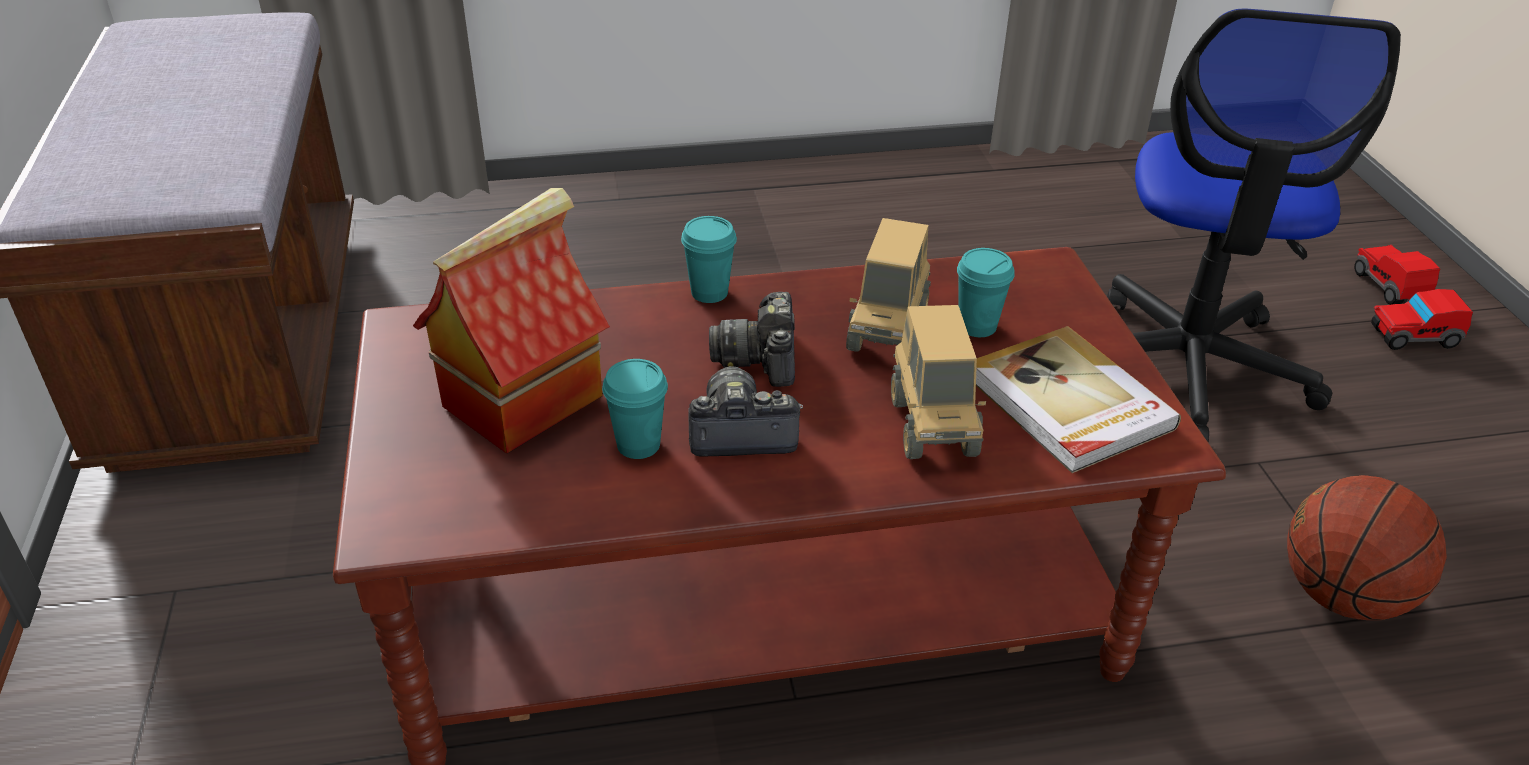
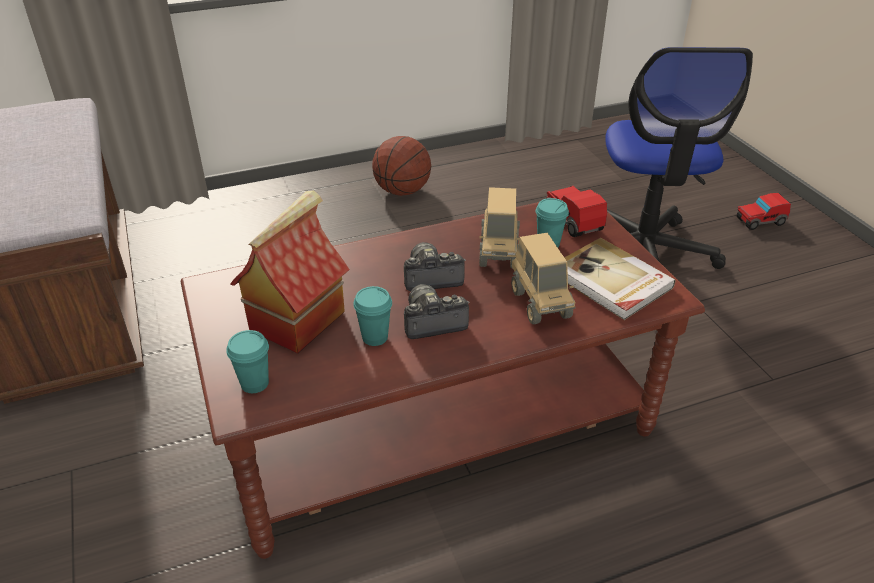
camera: 10 degrees left, 0 degrees up
turquoise cup [681,216,737,303] -> turquoise cup moved to [227,330,269,393]
camera [709,292,795,387] -> camera turned 90 degrees clockwise [404,242,466,291]
basketball [1287,475,1447,620] -> basketball moved to [372,136,431,196]
toy car [1354,245,1440,305] -> toy car moved to [547,186,607,237]

